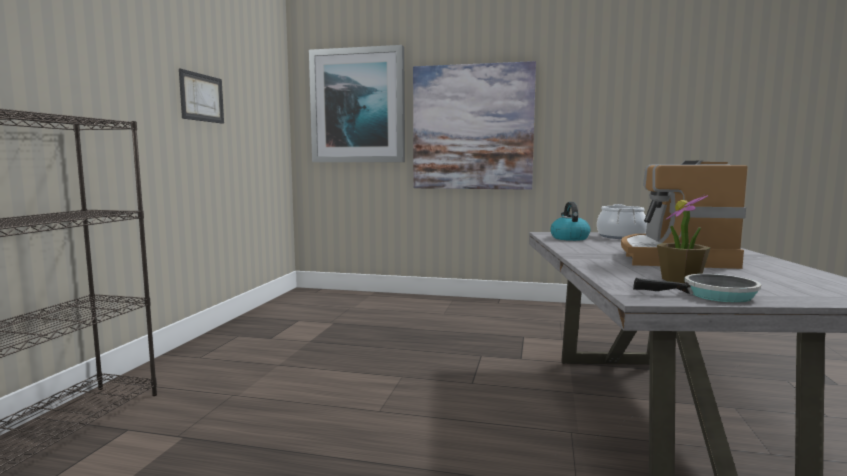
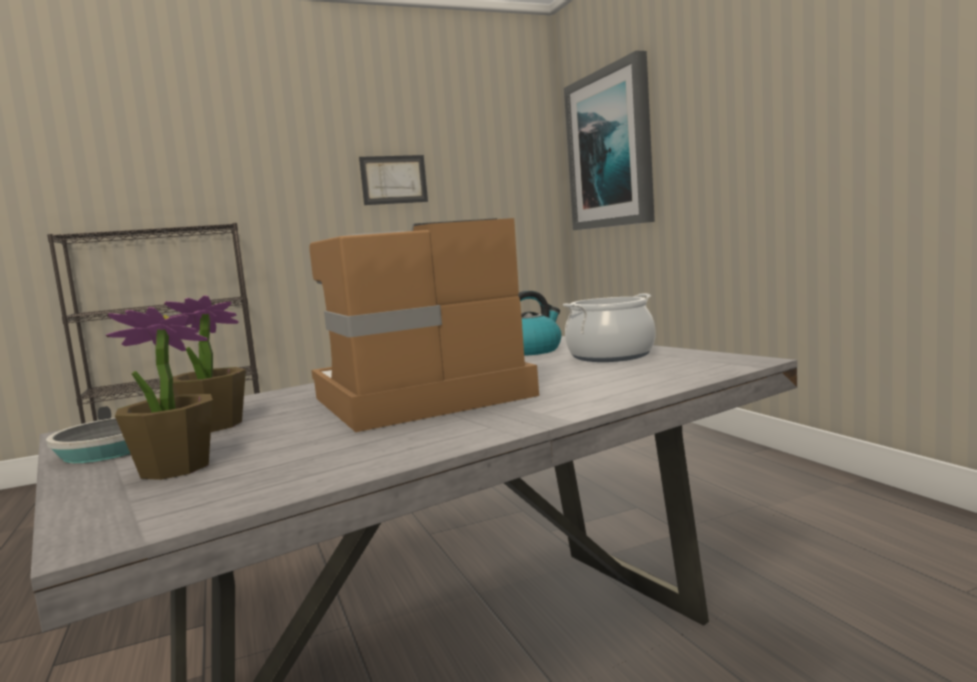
camera: 55 degrees right, 0 degrees up
picture [413,61,536,190] -> none
none -> potted plant [106,307,213,480]

